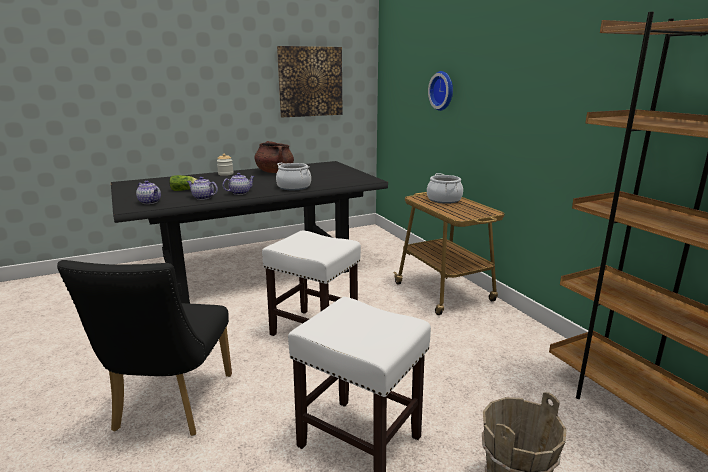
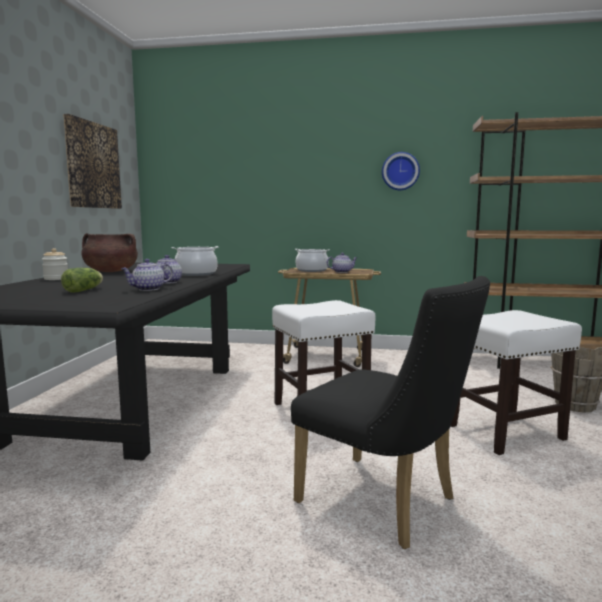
camera: 55 degrees left, 10 degrees down
teapot [136,181,161,204] -> teapot moved to [326,253,357,273]
wall clock [428,71,453,111] -> wall clock moved to [382,152,420,190]

